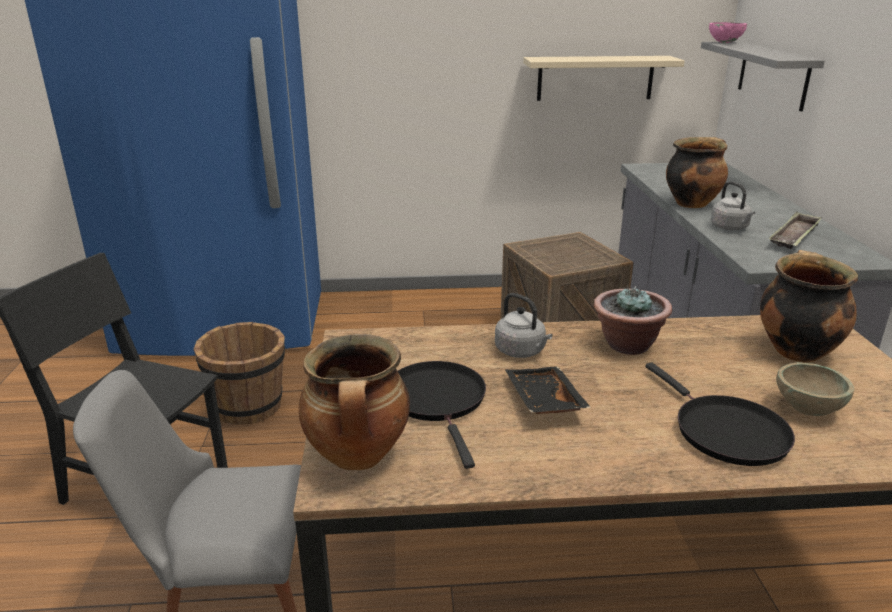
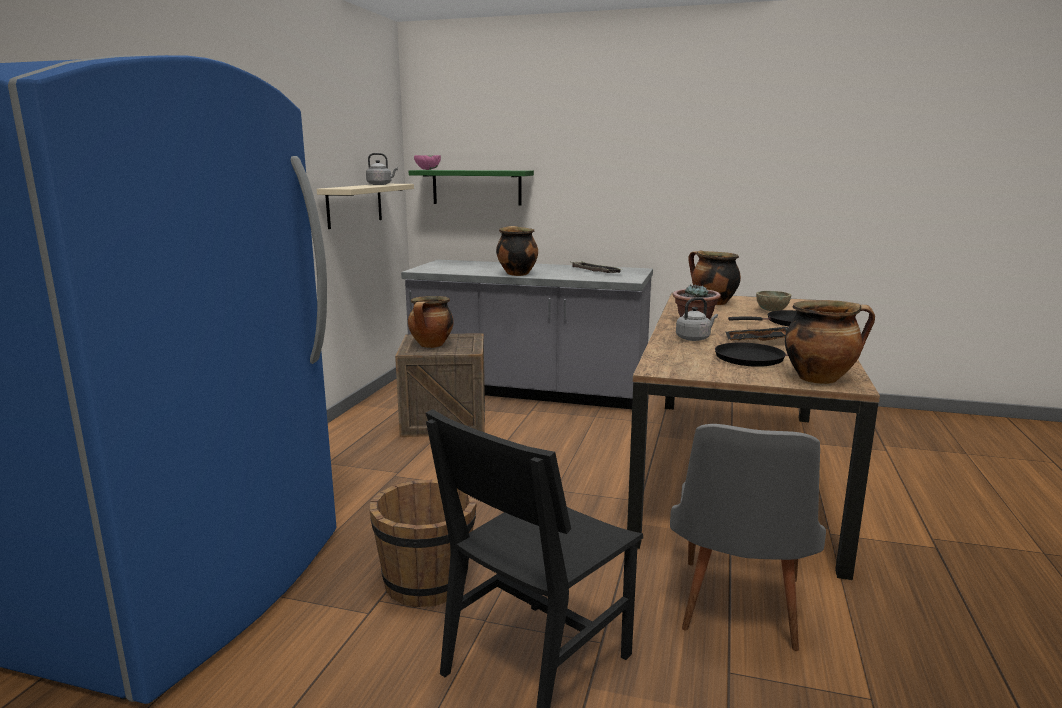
camera: 70 degrees left, 10 degrees down
grey shelf [701,41,825,111] -> green shelf [409,170,534,206]
grey kettle [711,181,755,230] -> grey kettle moved to [366,153,398,185]
none -> cooking pot [408,296,454,348]

